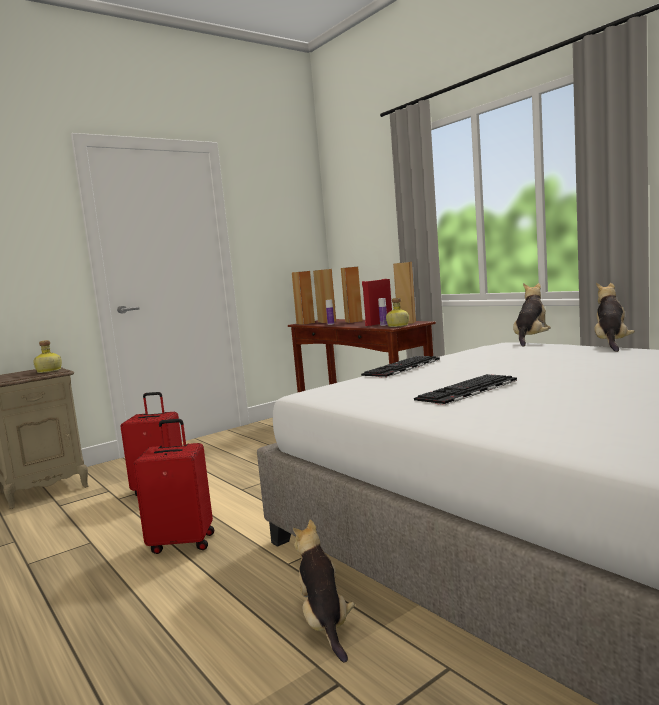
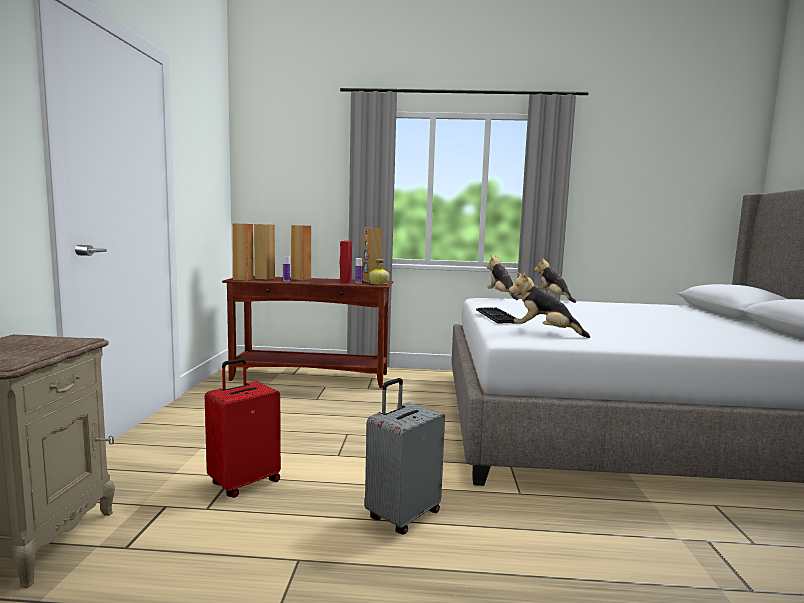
camera: 50 degrees left, 0 degrees up
bottle [33,340,62,373] -> none
red suitcase [133,419,214,554] -> grey suitcase [365,378,445,535]
plush toy [293,520,355,663] -> plush toy moved to [509,272,590,338]
keyboard [414,374,517,405] -> none

